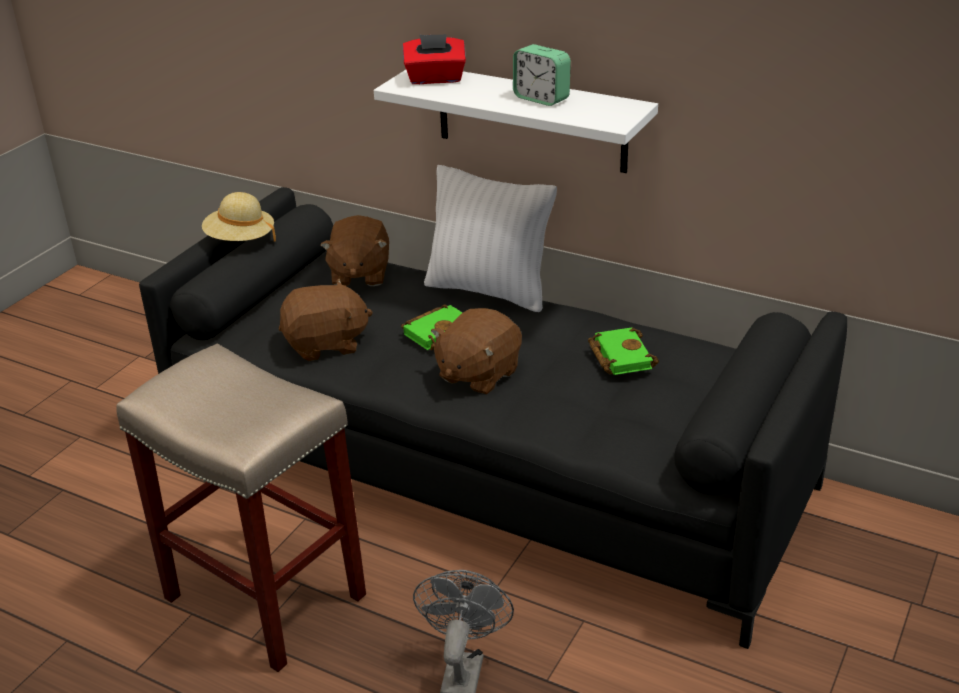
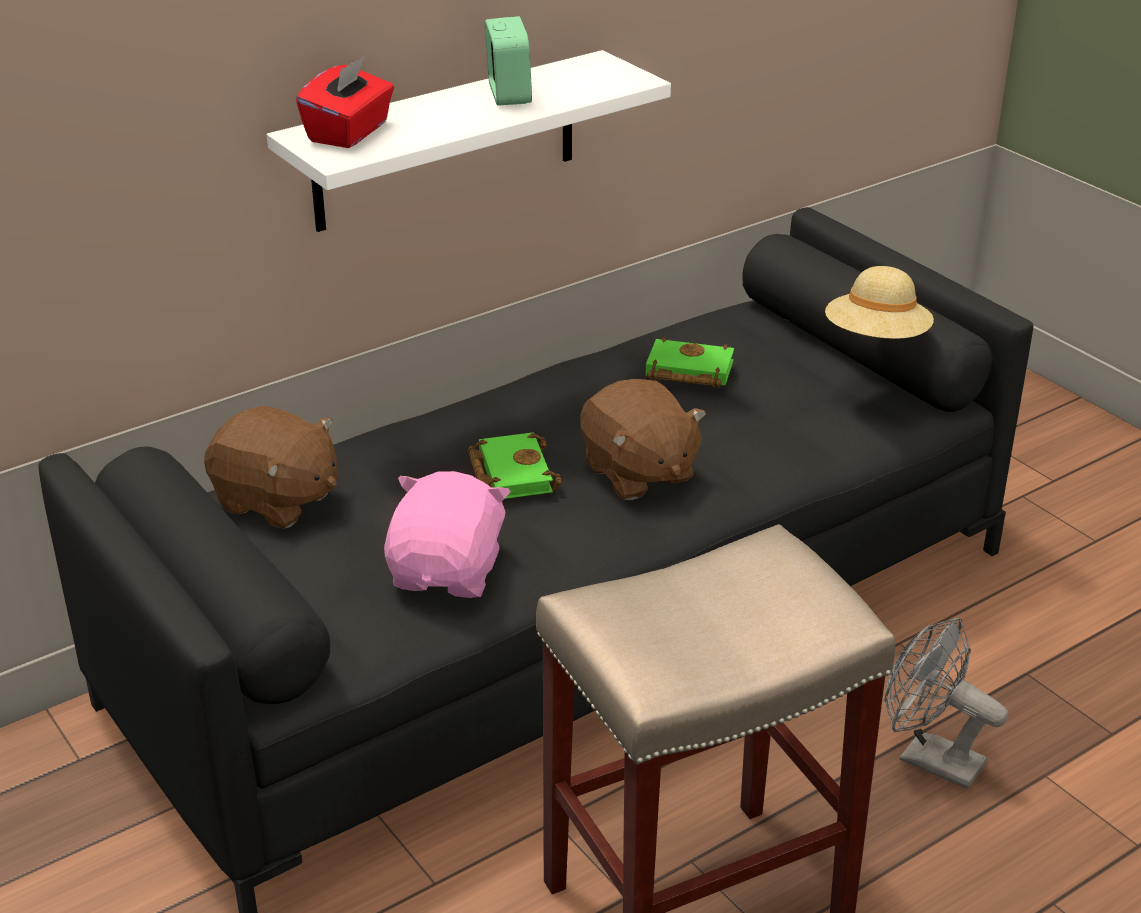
camera: 65 degrees left, 0 degrees up
beige hat [202,192,276,242] -> beige hat moved to [825,266,934,339]
brown plush toy [279,278,373,361] -> pink plush toy [384,471,510,598]
white pillow [424,165,557,312] -> none
alarm clock [513,44,571,106] -> alarm clock turned 75 degrees counterclockwise [485,16,532,106]

